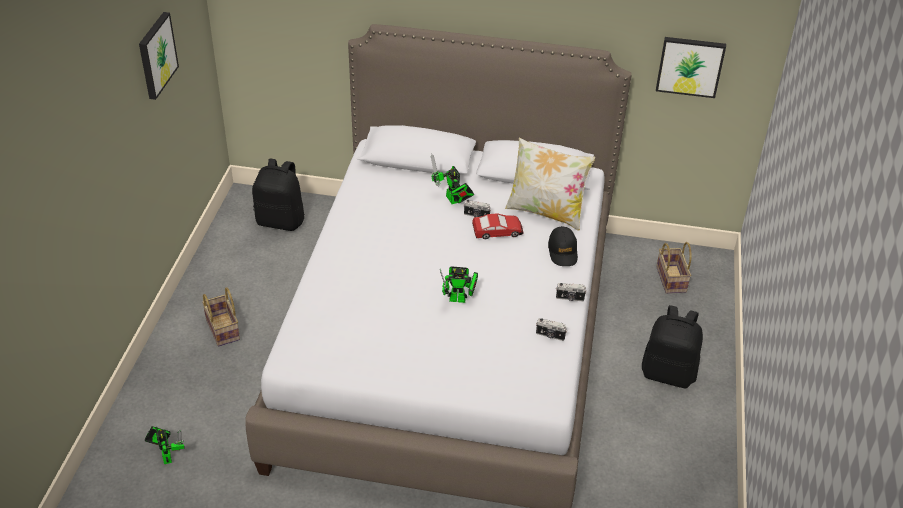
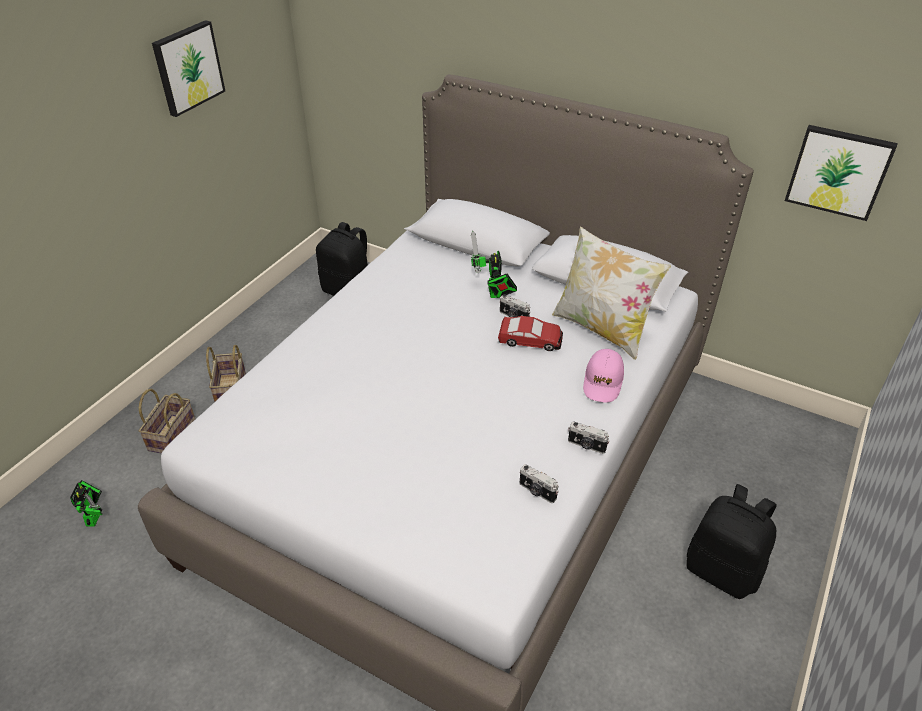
camera: 20 degrees right, 0 degrees up
toy robot [440,267,478,303] -> none
black cap [548,226,578,266] -> pink cap [583,349,624,403]
basket [656,242,692,294] -> basket moved to [139,389,195,454]

